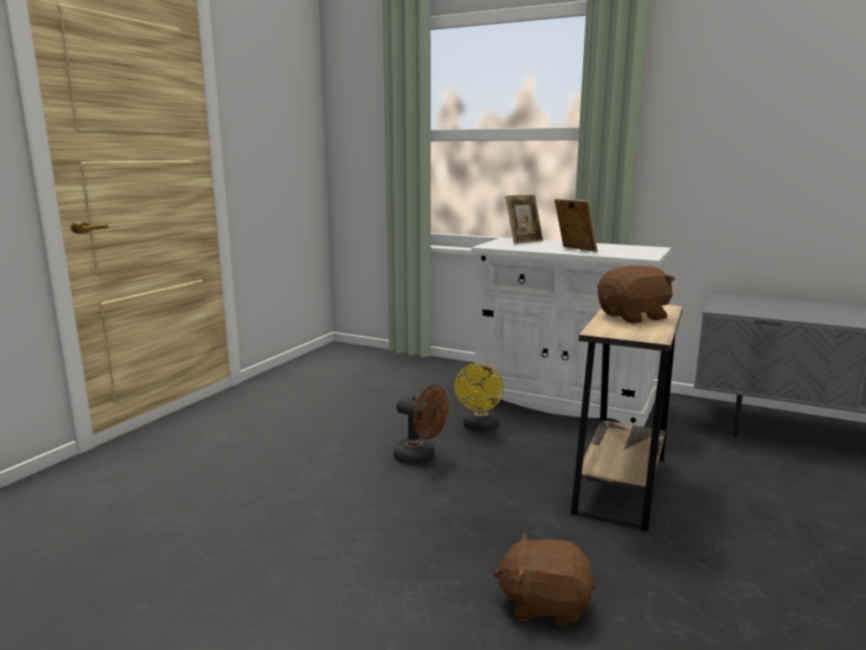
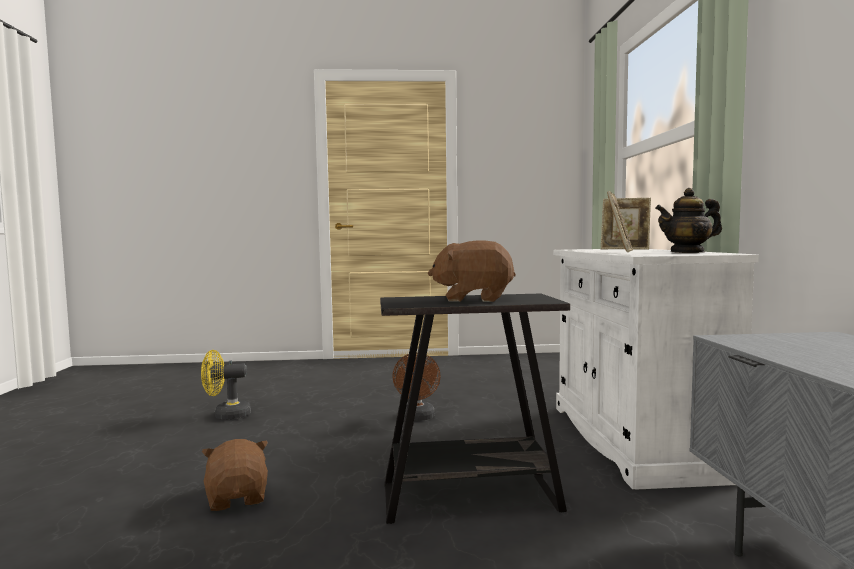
camera: 60 degrees right, 10 degrees down
yellow fan [454,363,504,431] -> yellow fan moved to [201,350,251,420]
beige side table [571,305,683,532] -> black side table [380,294,570,524]
brown plush toy [598,266,675,323] -> brown plush toy turned 150 degrees clockwise [428,240,516,302]
none -> teapot [655,188,722,253]

